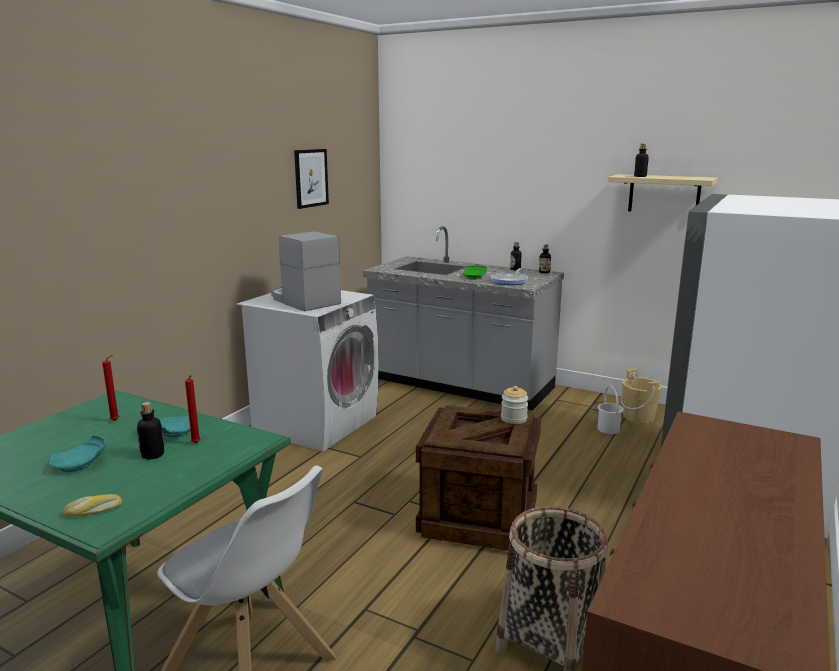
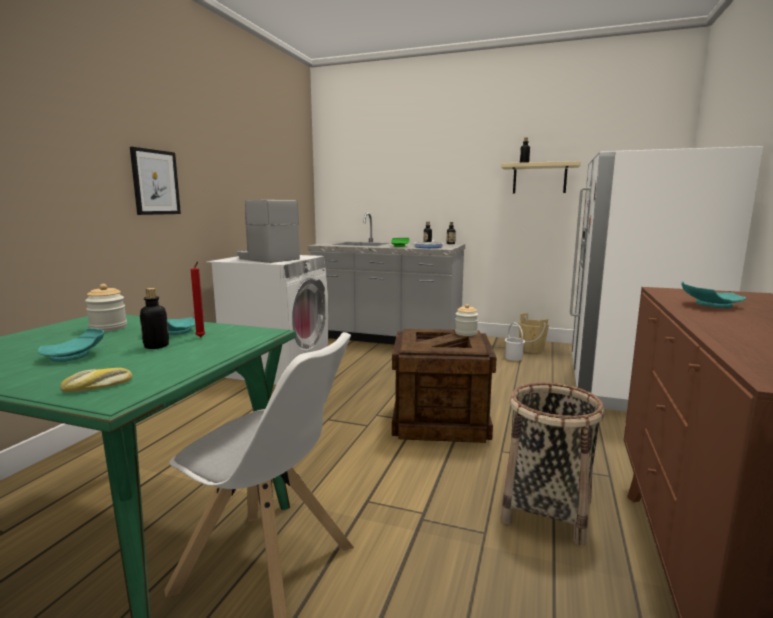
camera: 10 degrees left, 5 degrees down
red candle [102,355,119,421] -> jar [85,284,127,332]
picture [294,149,329,209] -> picture moved to [130,147,181,215]
none -> turquoise plate [681,281,746,308]

